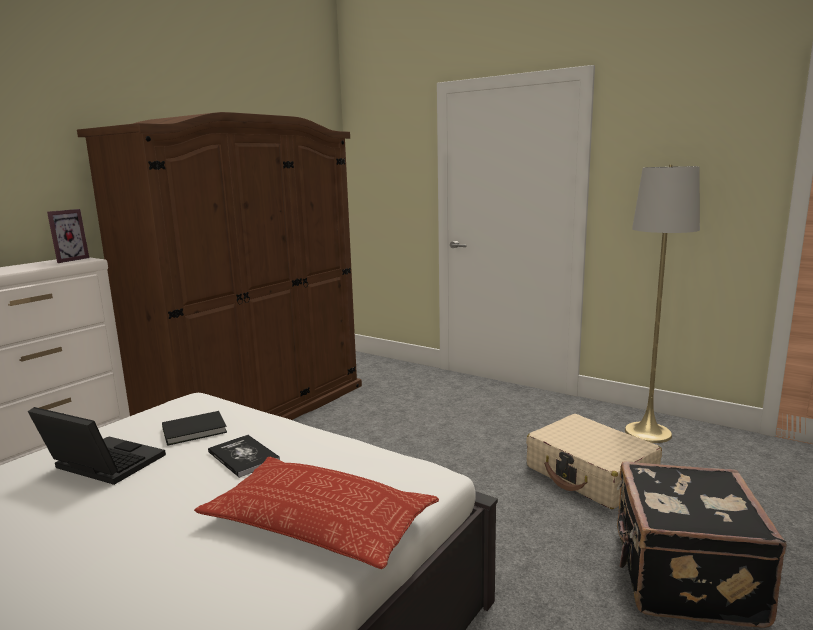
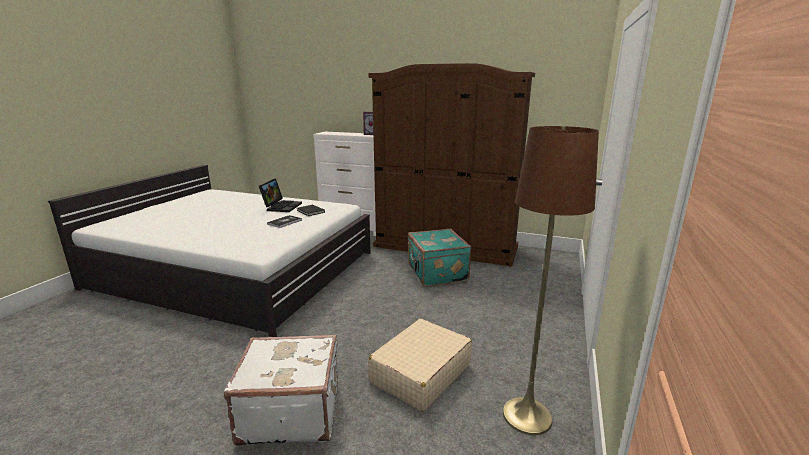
camera: 75 degrees right, 5 degrees up
pillow [194,457,439,569] -> none
black suitcase [617,461,787,628] -> white suitcase [224,334,338,446]
grey floor lamp [625,165,700,443] -> brown floor lamp [503,126,599,435]
none -> turquoise suitcase [408,229,471,287]

